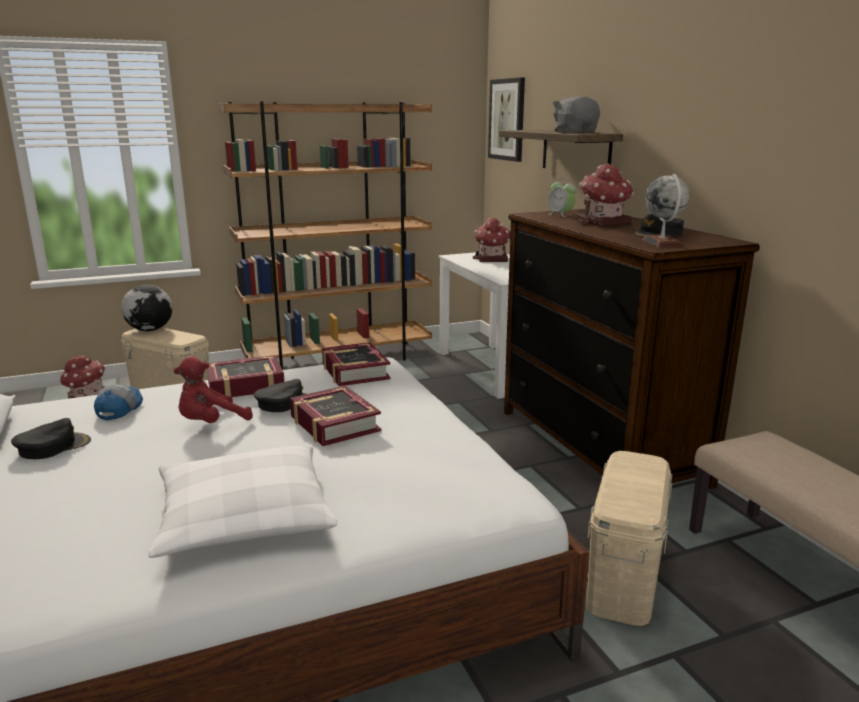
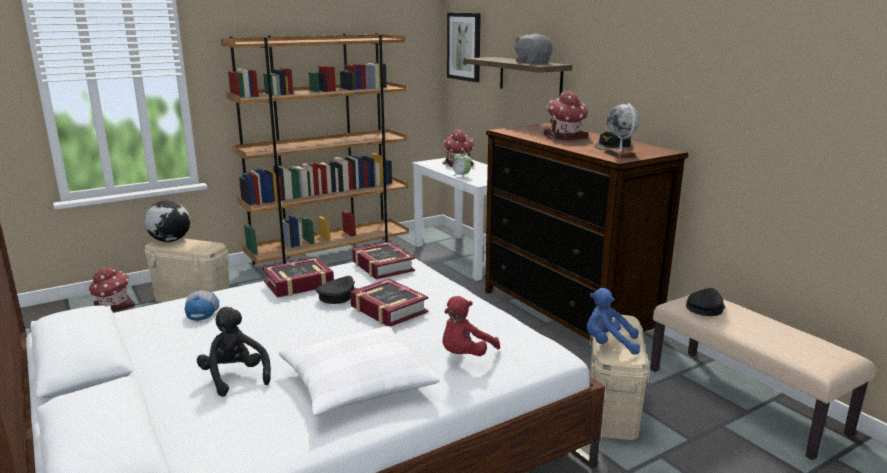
camera: 10 degrees left, 0 degrees up
black cap [11,418,91,459] -> black cap moved to [686,288,725,316]
red plush toy [174,356,253,423] -> red plush toy moved to [443,296,500,356]
alarm clock [548,178,576,217] -> alarm clock moved to [453,151,471,179]
none -> black plush toy [197,307,271,397]
none -> blue plush toy [587,288,640,355]

